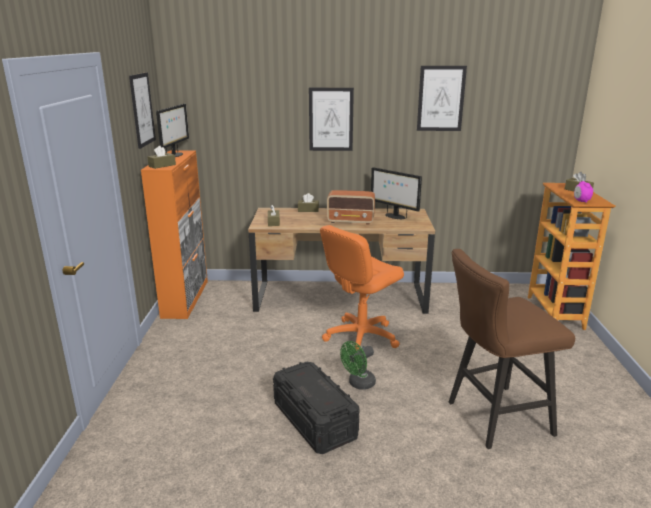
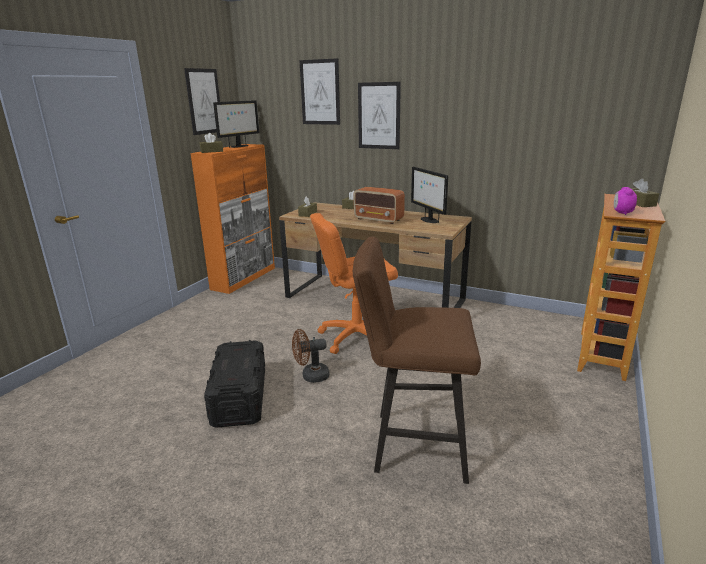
camera: 25 degrees right, 0 degrees up
green fan [340,341,376,390] -> brown fan [292,329,329,383]
picture [417,66,467,131] -> picture moved to [299,58,340,125]

